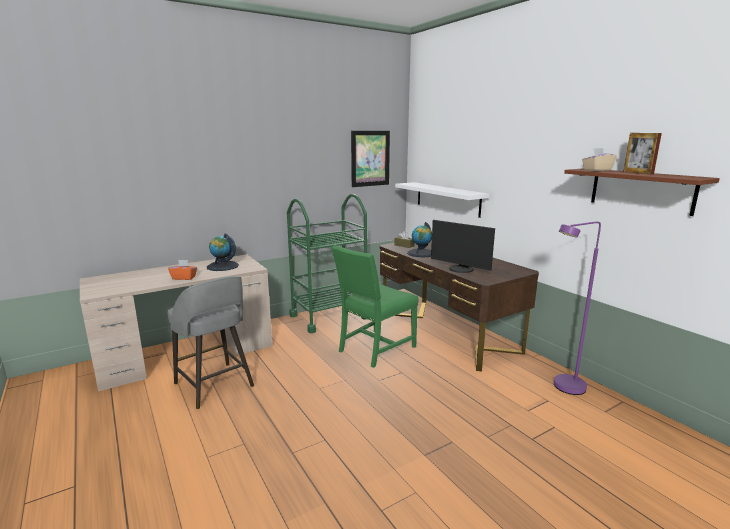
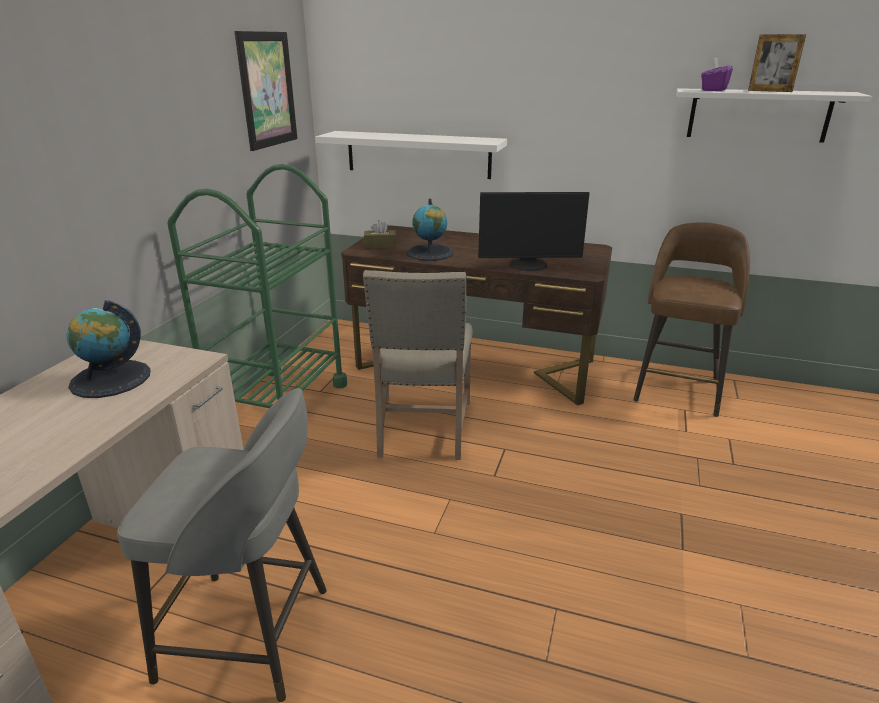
camera: 40 degrees left, 10 degrees up
orange tissue box [168,260,197,280] -> none
green chair [331,245,419,368] -> beige chair [363,270,473,460]
purple floor lamp [554,222,601,395] -> brown stool [634,222,750,417]
brown shelf [564,168,720,216] -> white shelf [676,88,872,143]
beige tissue box [582,148,617,171] -> purple tissue box [701,57,733,91]

